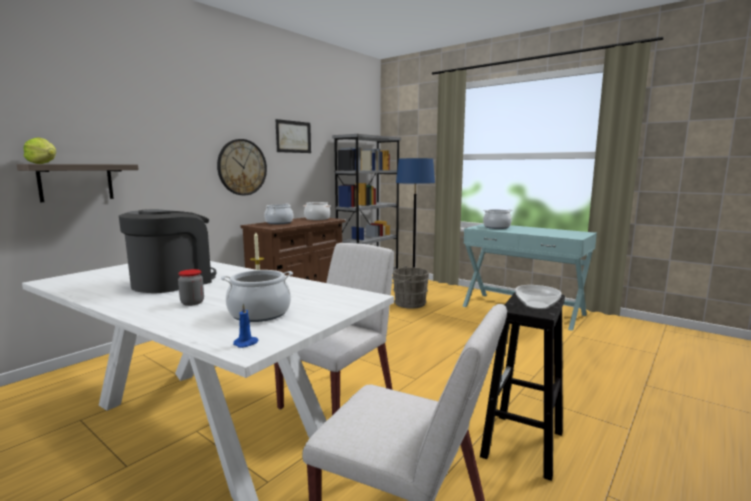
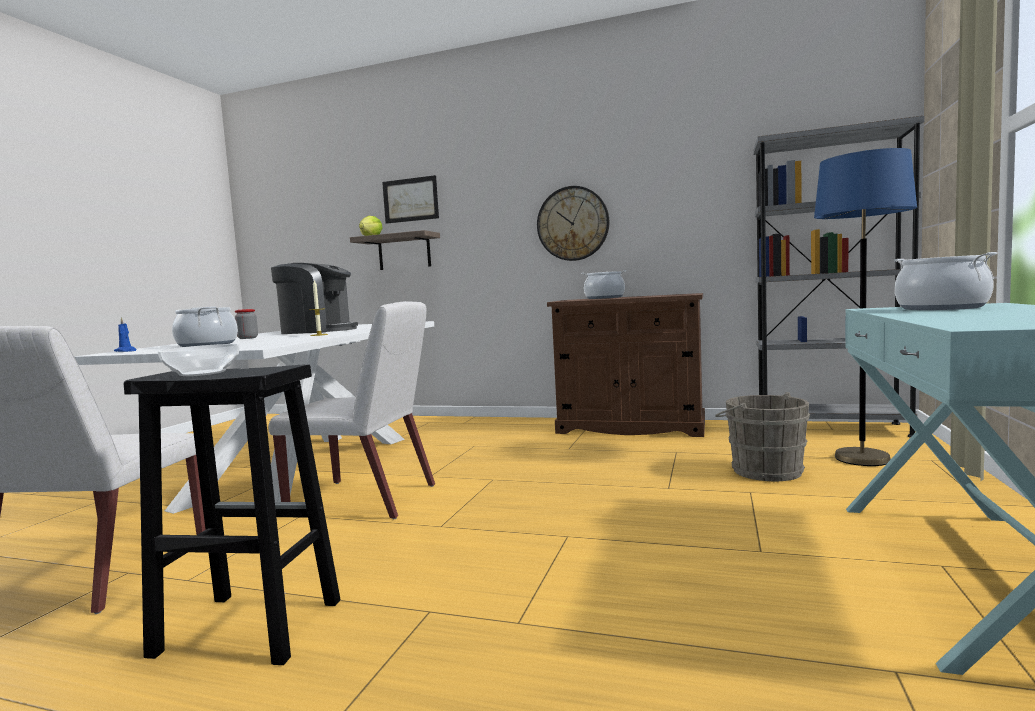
camera: 70 degrees right, 5 degrees down
picture [275,119,311,153] -> picture moved to [382,175,439,224]
cooking pot [303,202,331,220] -> none

